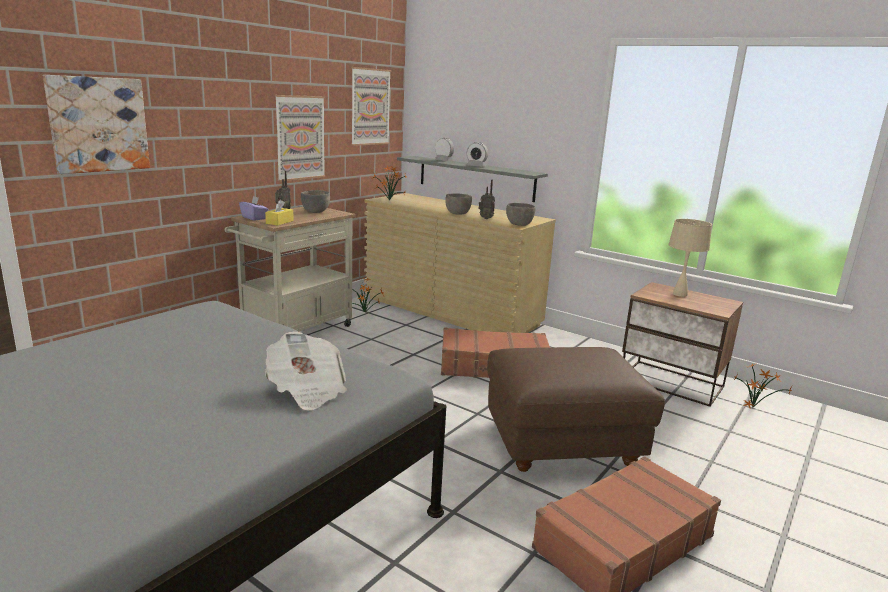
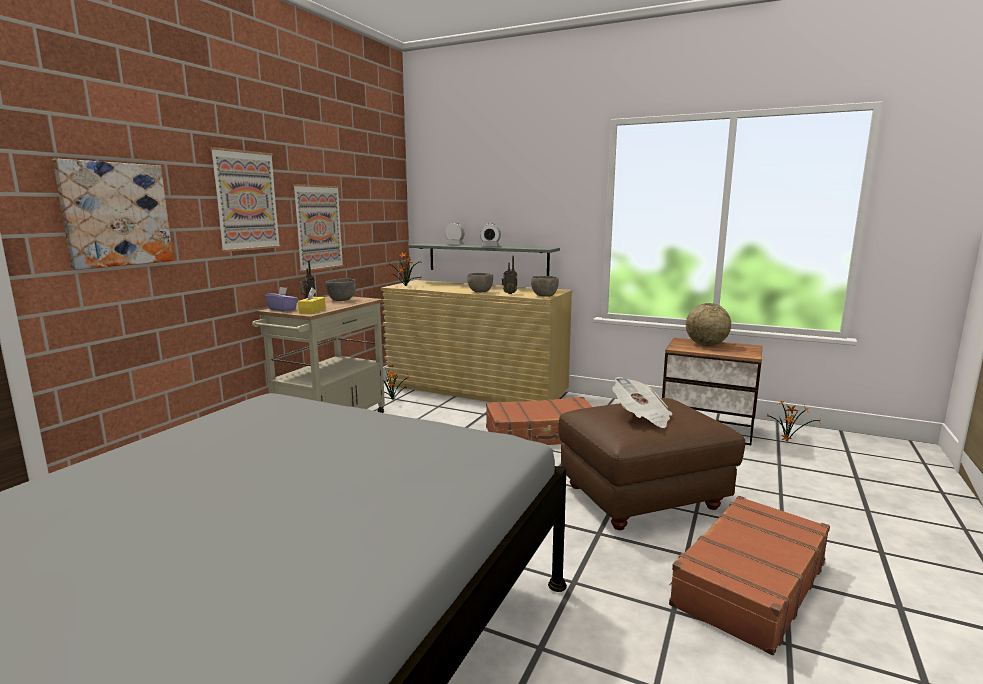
camera: 10 degrees left, 5 degrees down
newspaper [265,331,347,411] -> newspaper moved to [612,377,673,428]
picture [351,67,391,146] -> picture moved to [210,147,281,252]
beige table lamp [668,219,712,297] -> globe [686,303,731,346]

